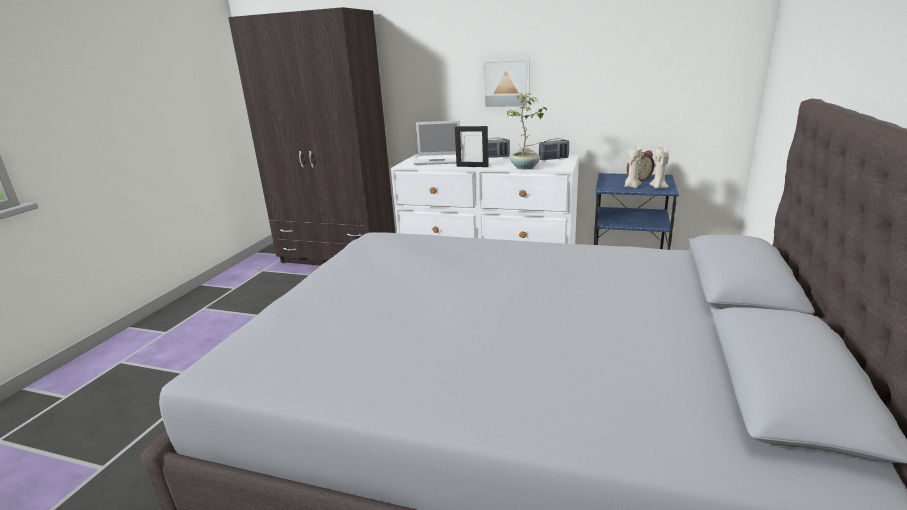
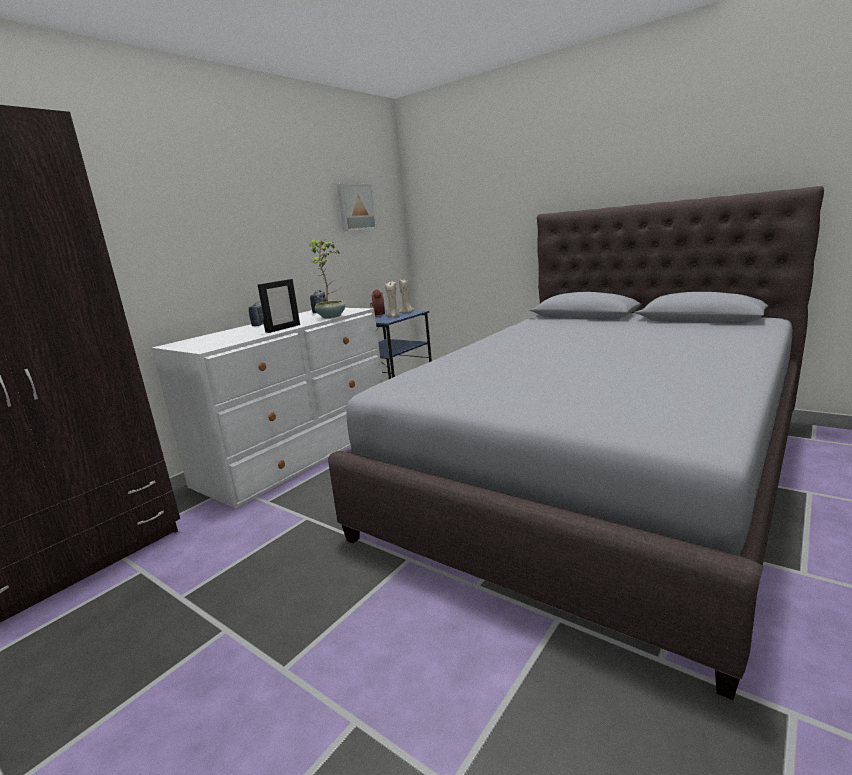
camera: 70 degrees left, 5 degrees down
laptop [414,120,460,165] -> none
picture [482,59,530,109] -> picture moved to [337,184,377,231]

